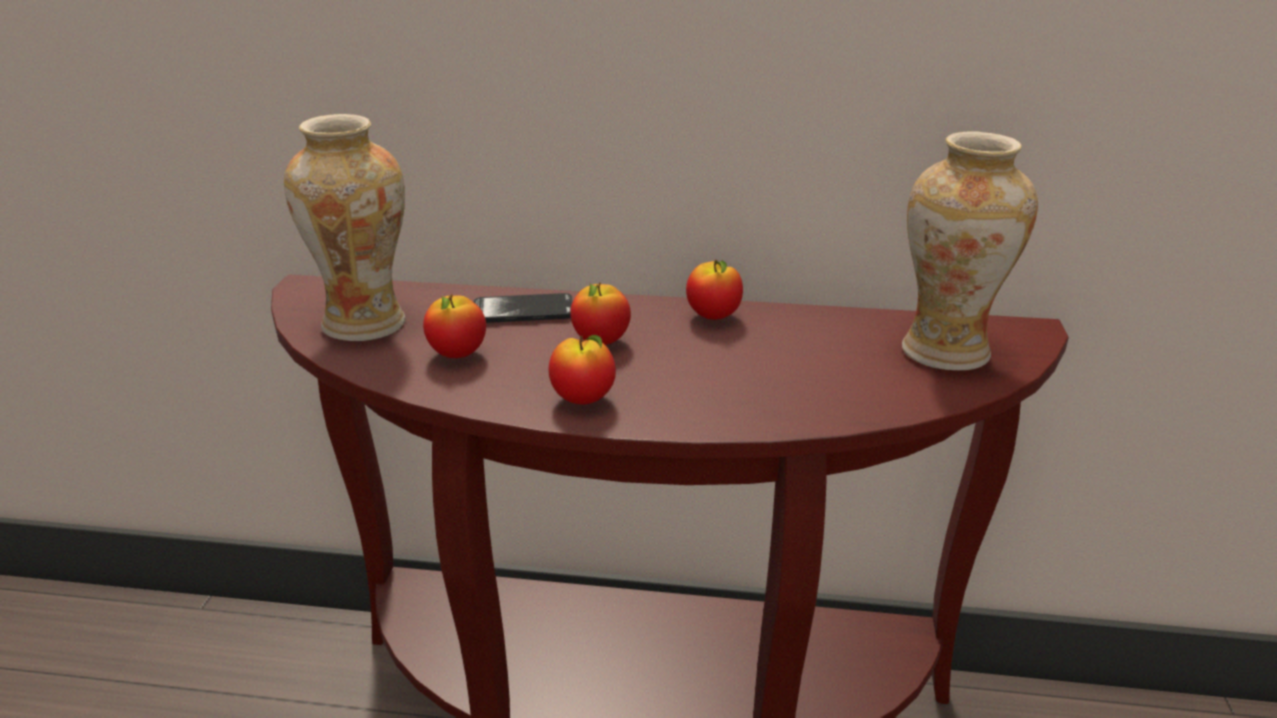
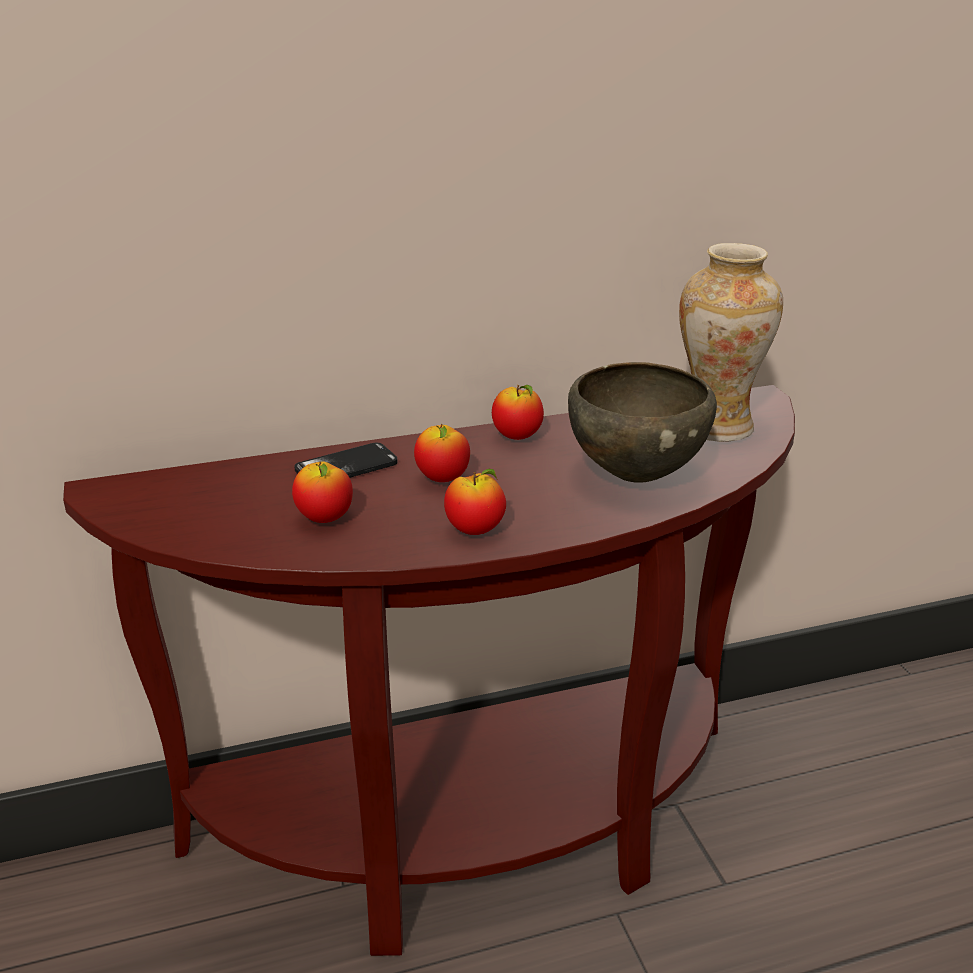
camera: 25 degrees left, 0 degrees up
vase [284,114,406,341] -> none
none -> brown bowl [568,362,717,483]

